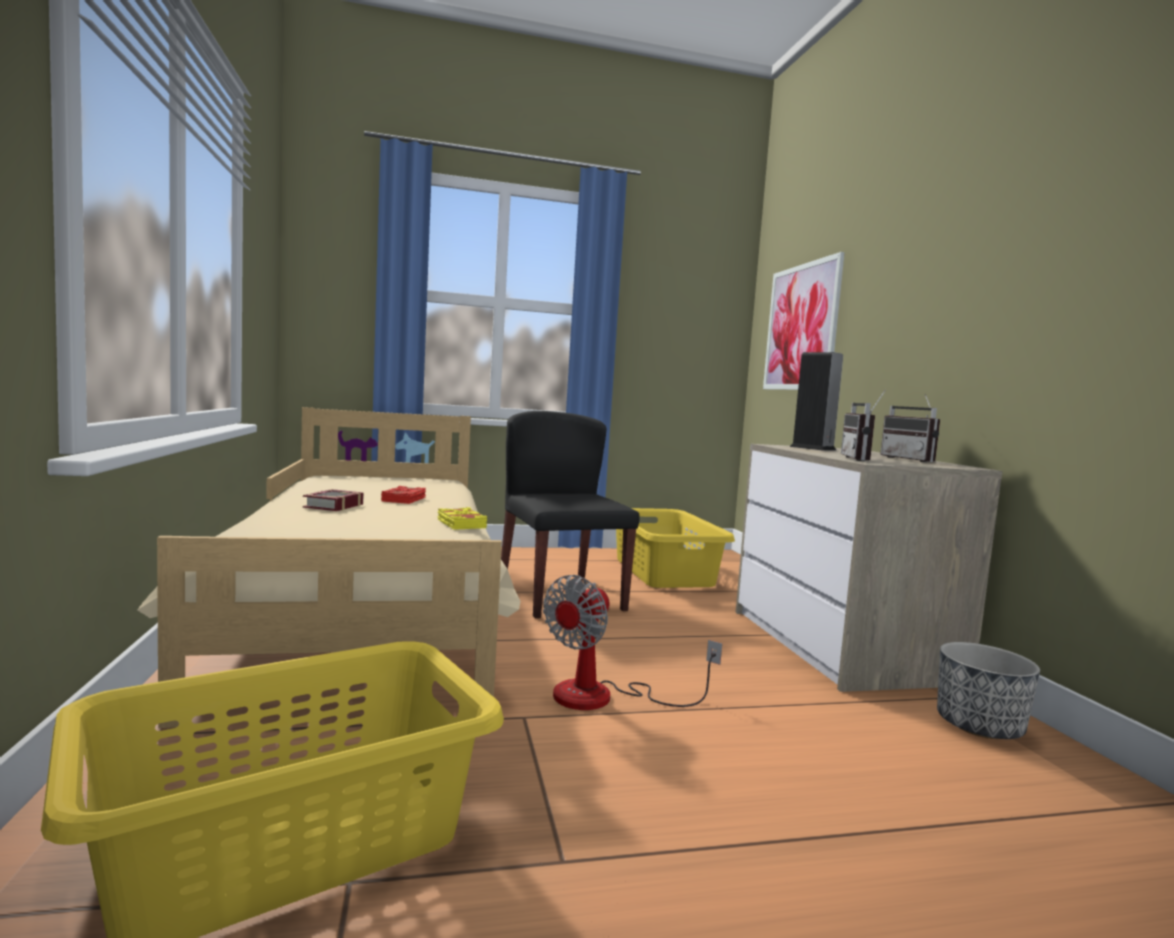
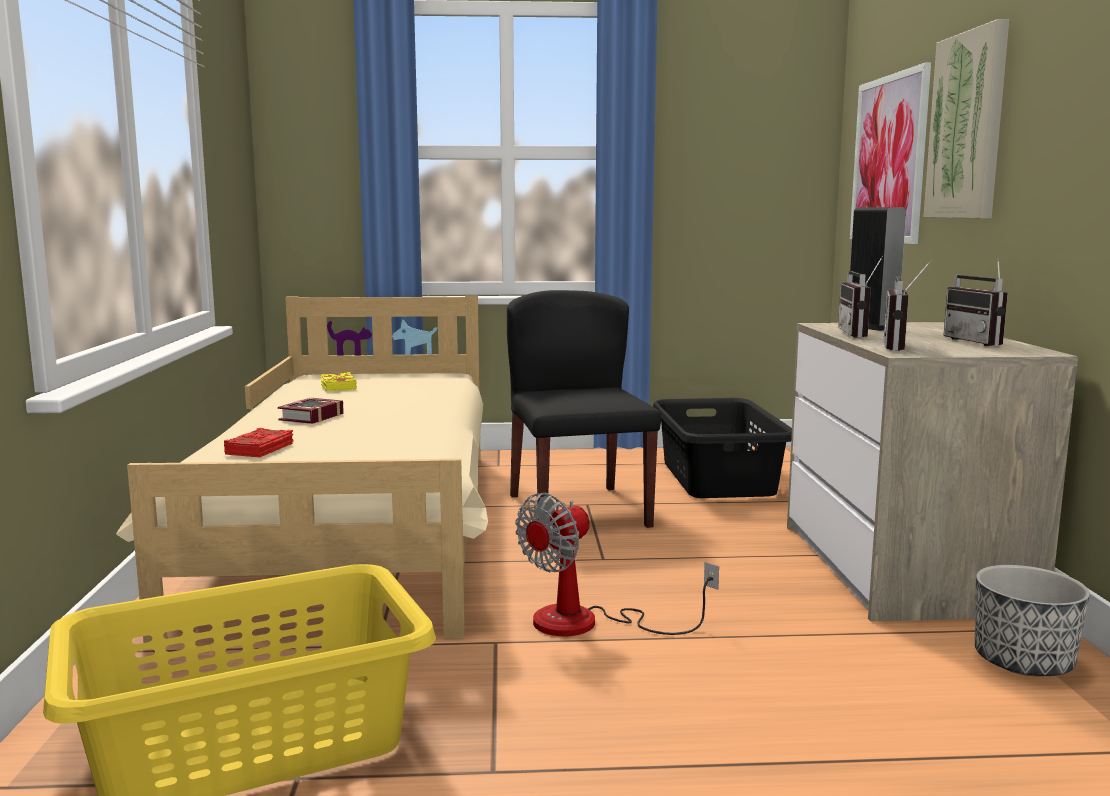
camera: 10 degrees right, 5 degrees up
red book [381,486,426,504] -> red book moved to [224,428,293,457]
yellow book [437,507,487,530] -> yellow book moved to [321,372,357,391]
yellow laundry basket [616,508,735,588] -> black laundry basket [653,398,792,498]
none -> radio [838,256,883,338]
none -> picture [923,19,1009,218]

